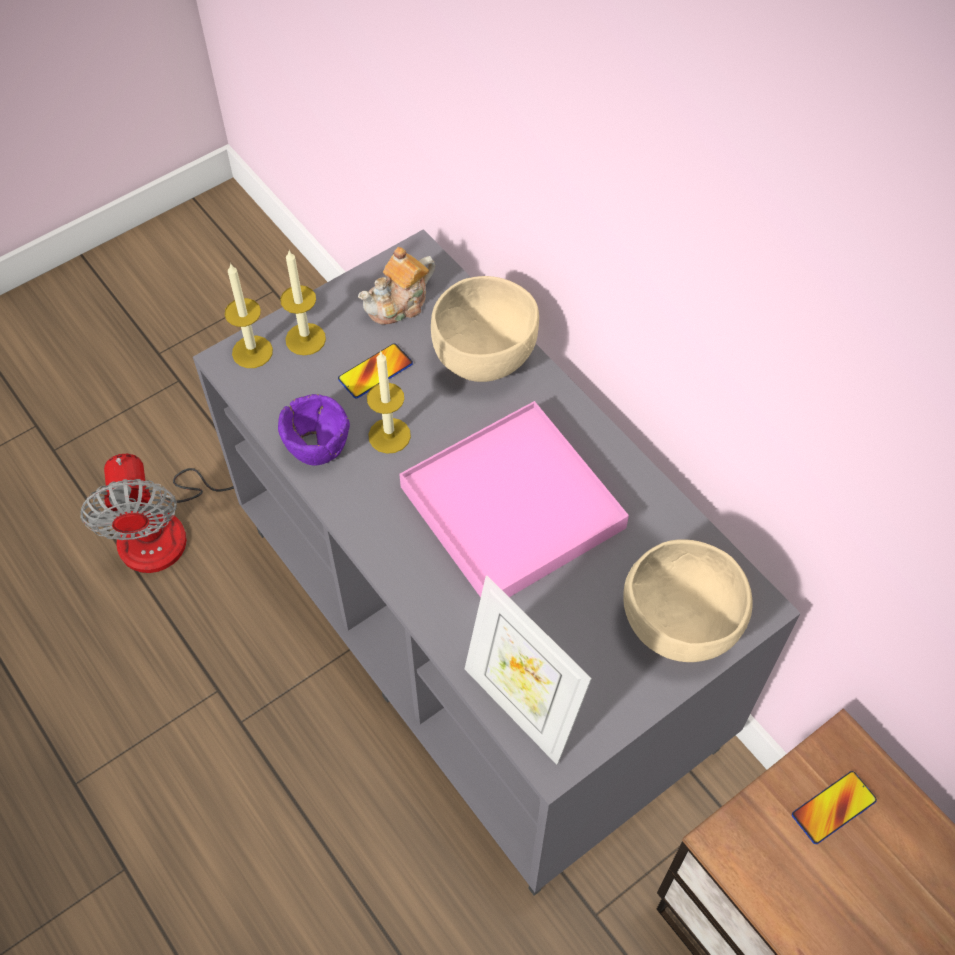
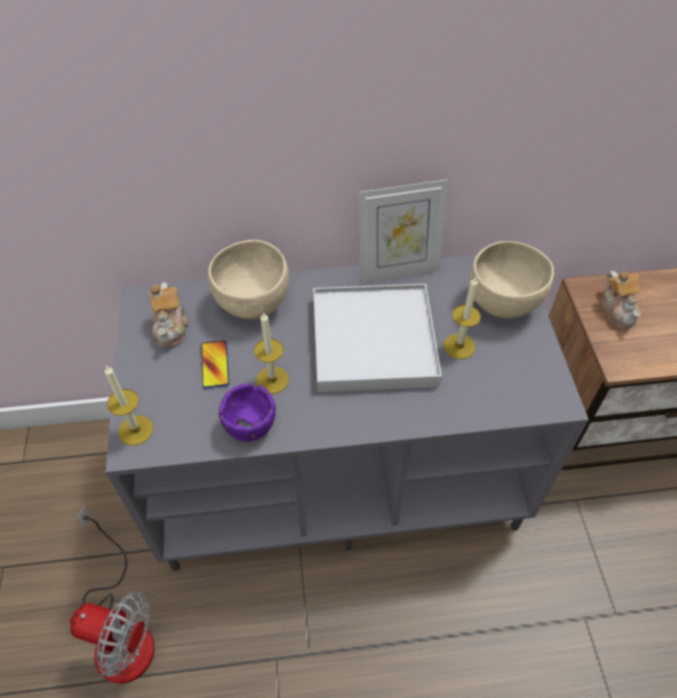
camera: 60 degrees left, 5 degrees down
candle [280,251,326,355] -> candle moved to [444,276,481,359]
pink tray [399,401,629,597] -> white tray [313,284,442,392]
picture frame [465,576,592,765] -> picture frame moved to [359,179,448,283]
phone [792,771,877,844] -> teapot [601,271,641,329]

